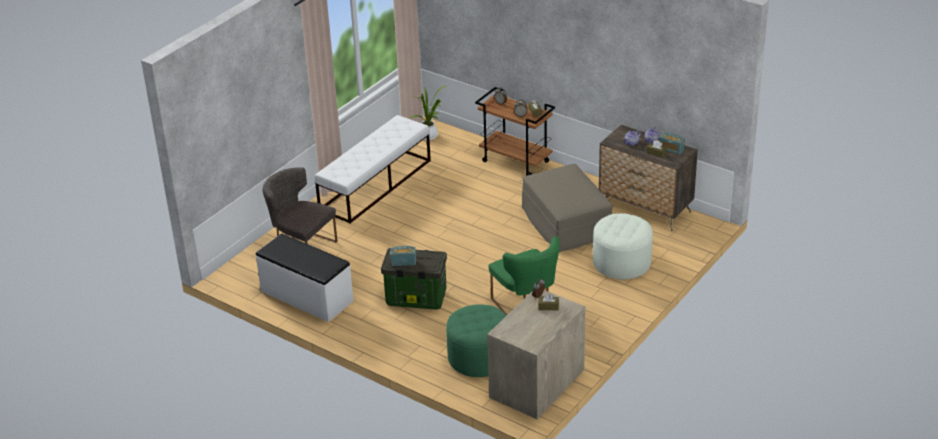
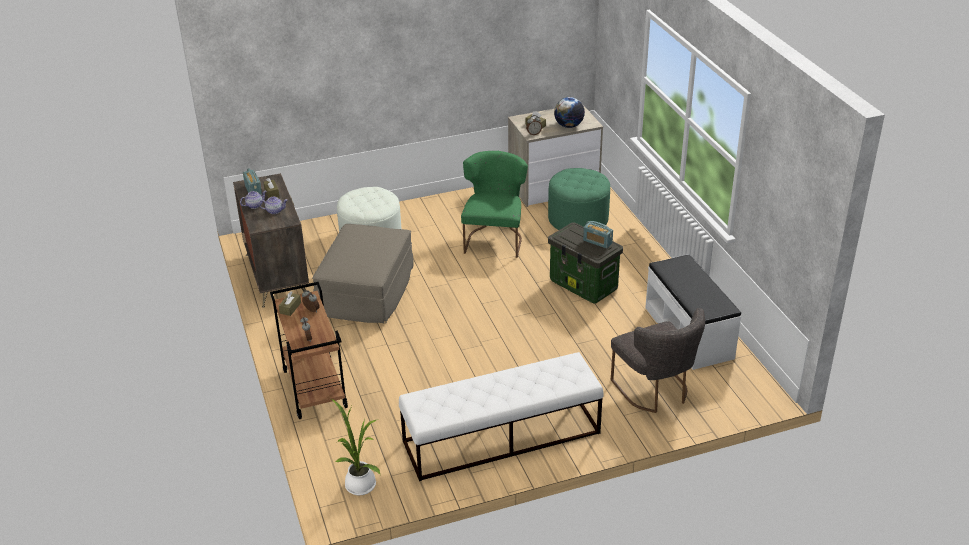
camera: 145 degrees left, 0 degrees up
none -> globe [554,97,585,128]

